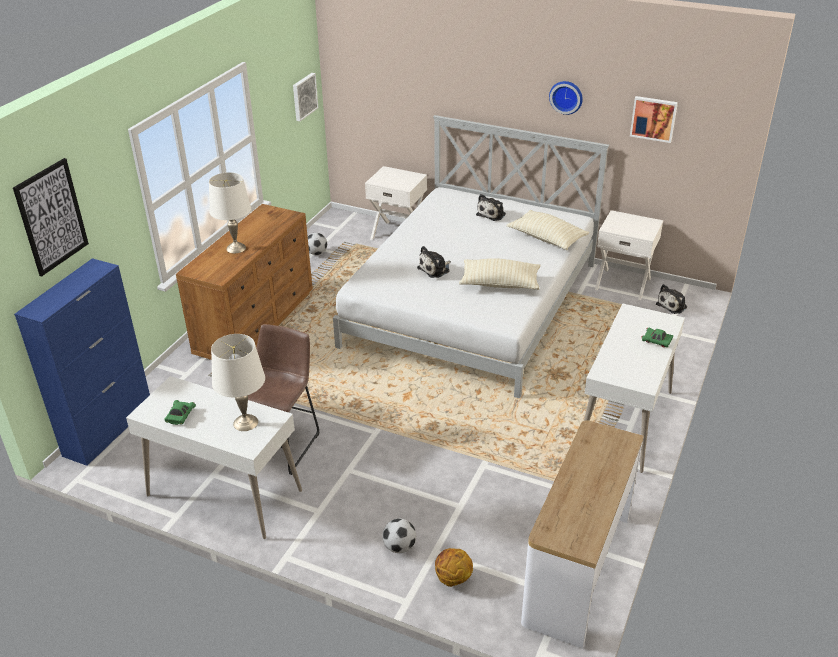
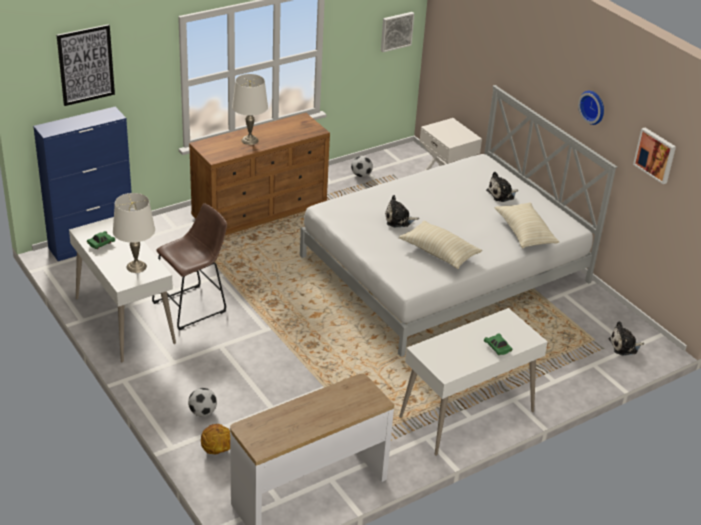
camera: 30 degrees right, 0 degrees up
white nightstand [595,210,663,300] -> none

